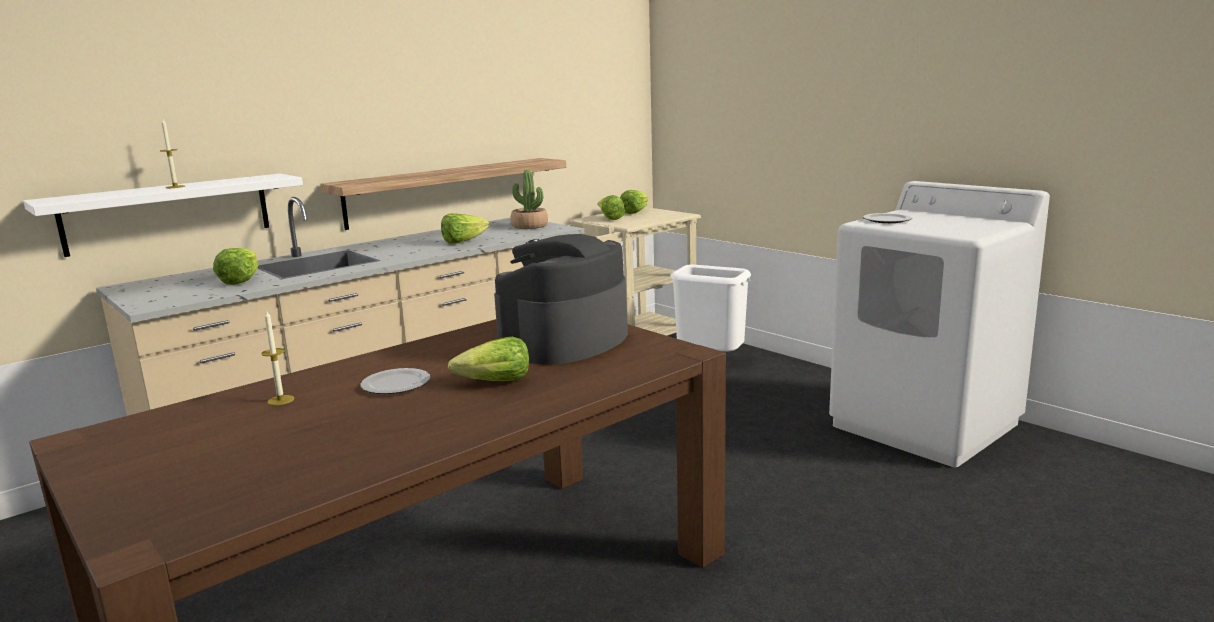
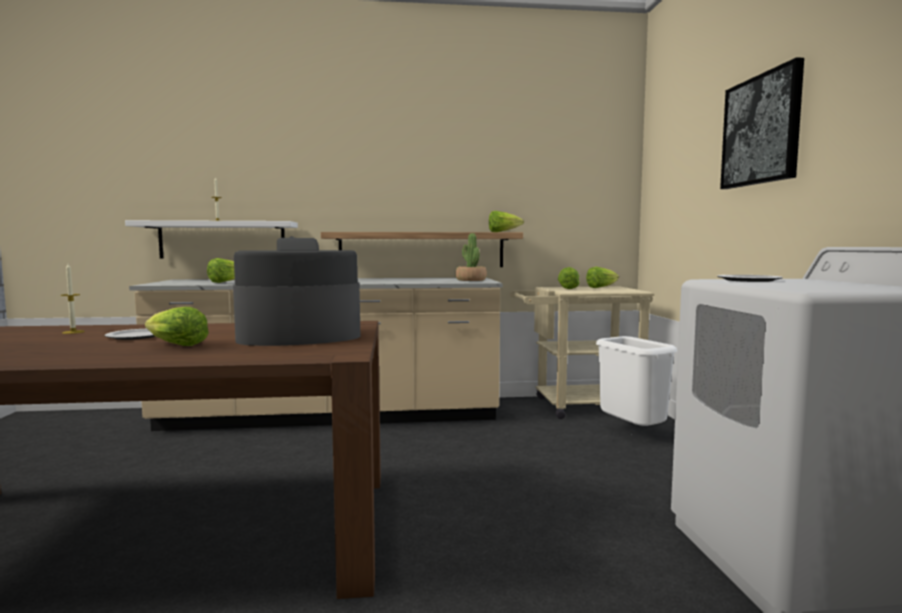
camera: 35 degrees right, 10 degrees down
lettuce [441,213,489,244] -> lettuce moved to [489,211,524,232]
none -> picture [720,57,804,189]

